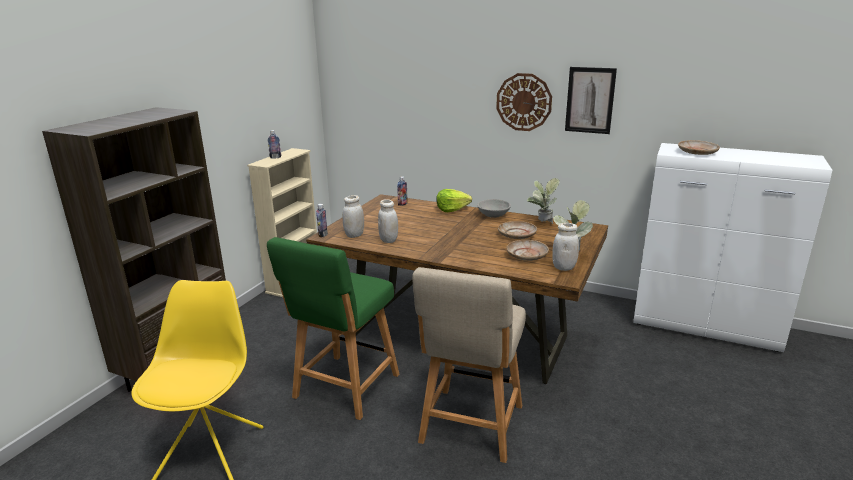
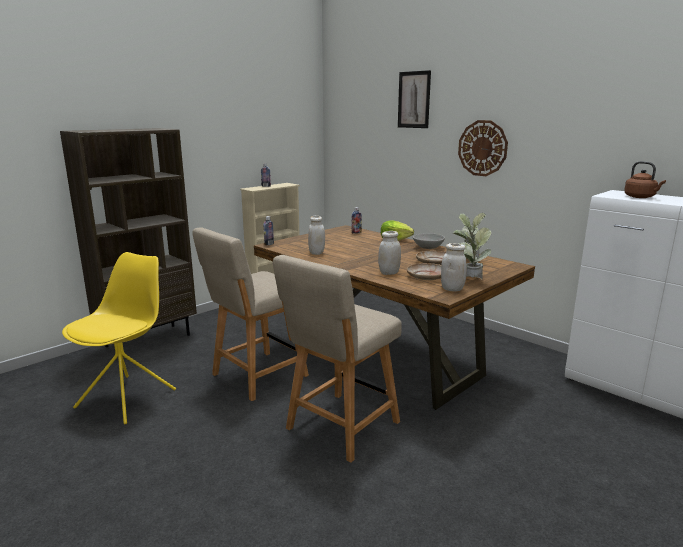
camera: 20 degrees right, 5 degrees down
green chair [267,237,400,420] -> beige chair [192,227,309,401]
white jar [343,195,364,238] -> white jar moved to [378,231,401,275]
picture [565,67,617,134] -> picture moved to [398,70,431,128]
beige plate [678,140,720,155] -> brown kettle [624,161,666,198]

